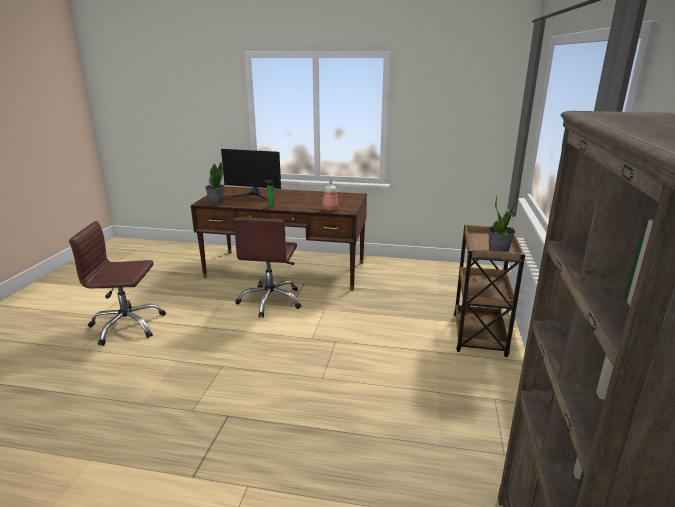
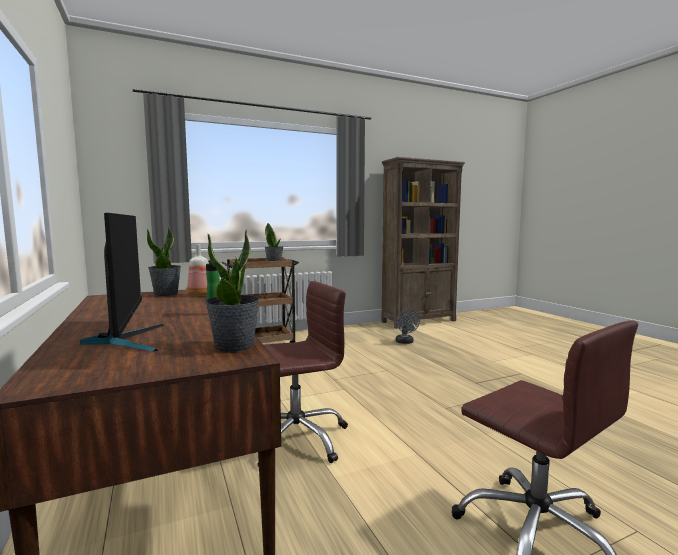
camera: 125 degrees left, 15 degrees down
none -> potted plant [147,227,181,296]
none -> grey fan [395,309,420,344]

